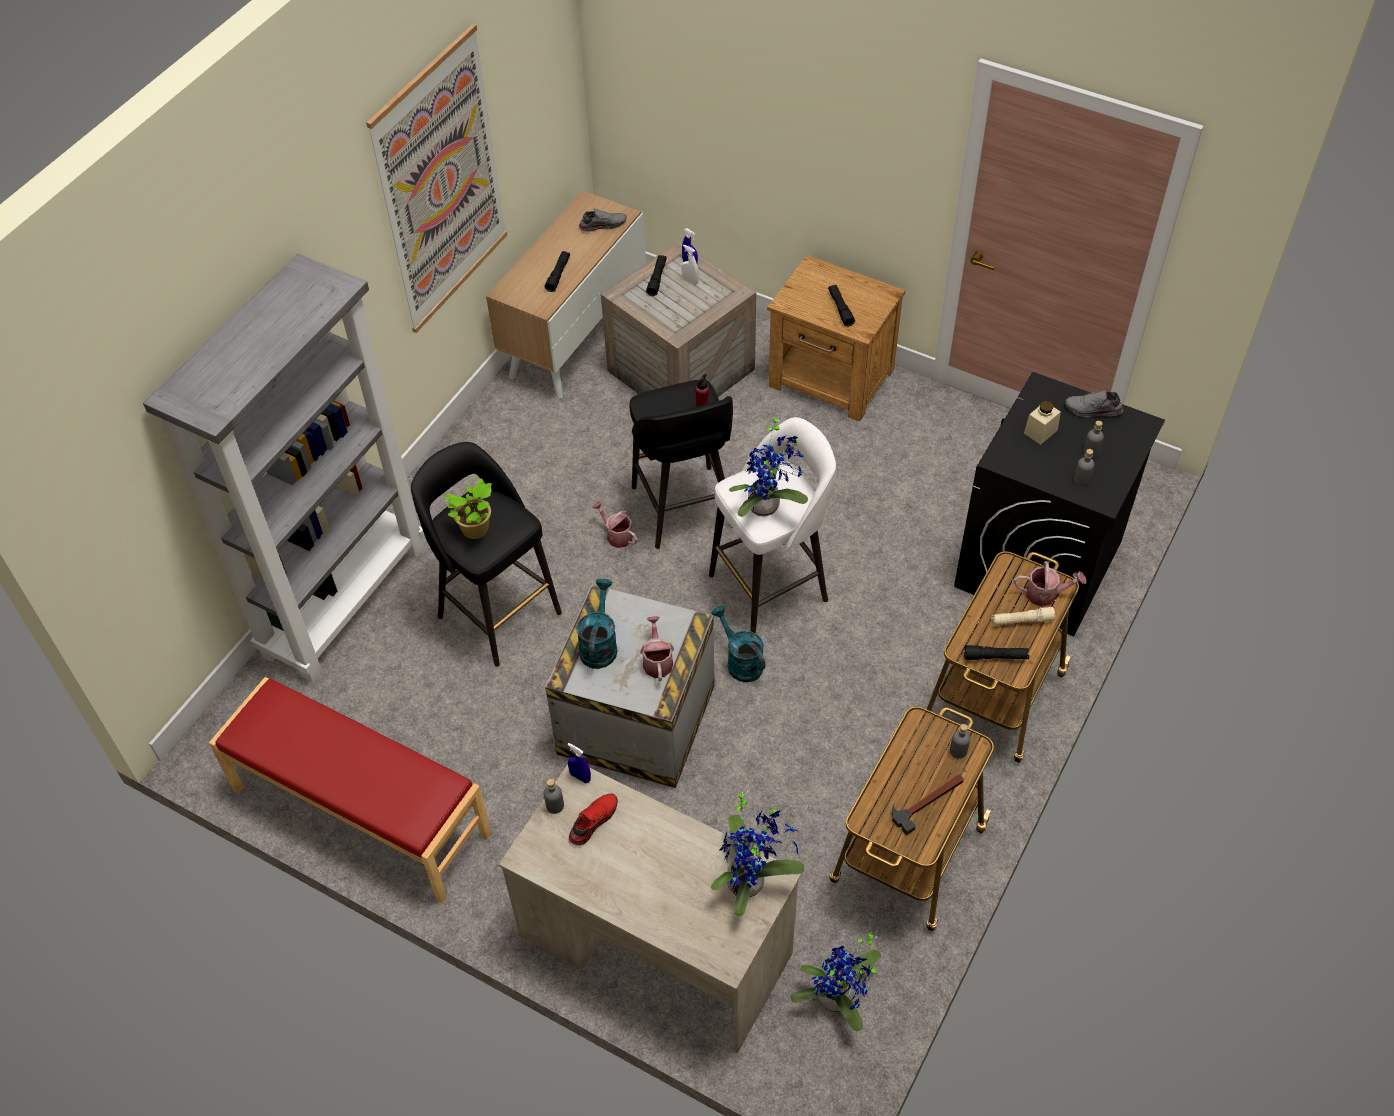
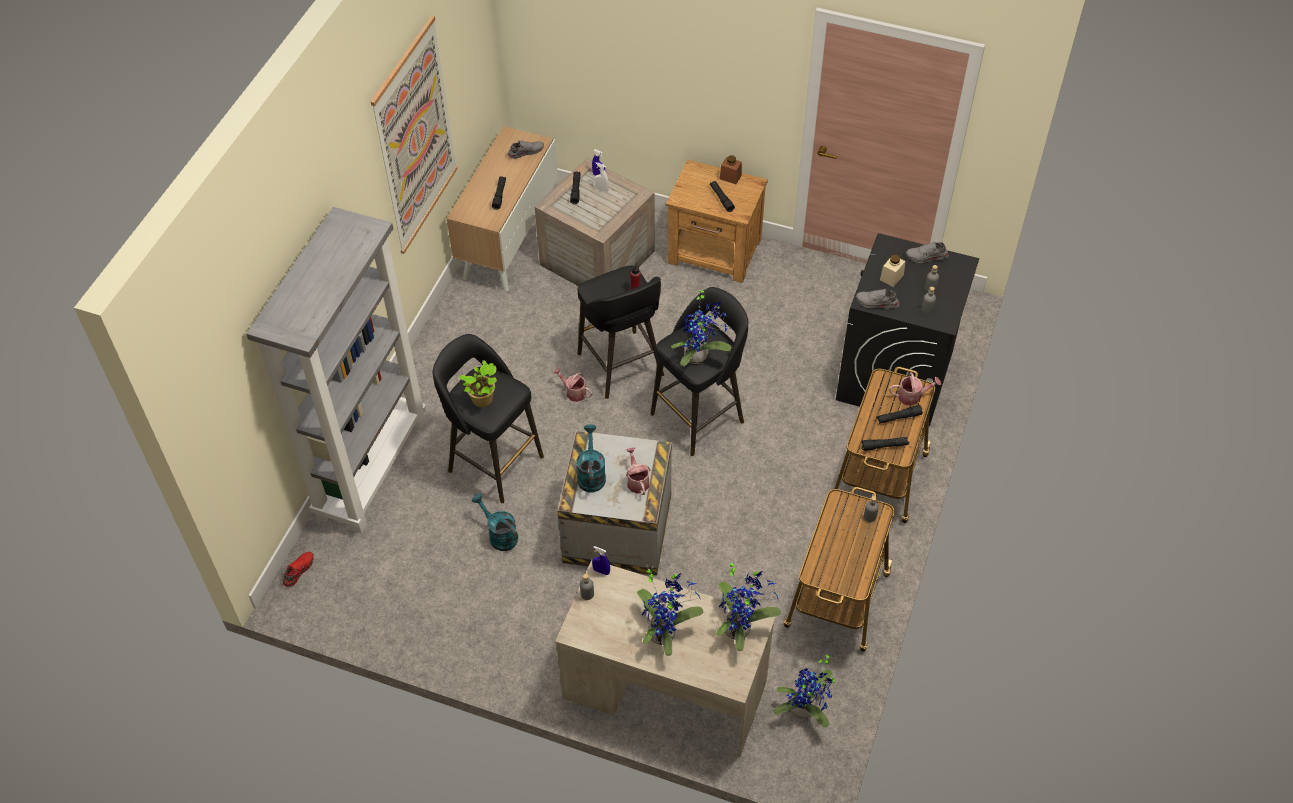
camera: 10 degrees left, 0 degrees up
red bench [209,677,492,903] -> none
red shoe [569,794,618,846] -> red shoe moved to [283,552,314,587]
white stool [709,417,836,633] -> black stool [650,287,748,456]
turquoise watering can [711,605,765,682] -> turquoise watering can moved to [472,494,518,551]
hammer [892,774,964,835] -> none
beige flashlight [991,607,1055,626] -> black flashlight [877,405,923,424]
none -> potted plant [637,565,703,656]
none -> brown jar [720,156,742,184]
none -> grey shoe [856,289,899,309]

